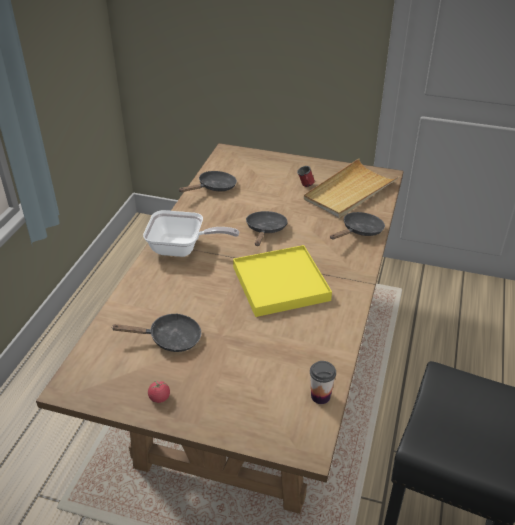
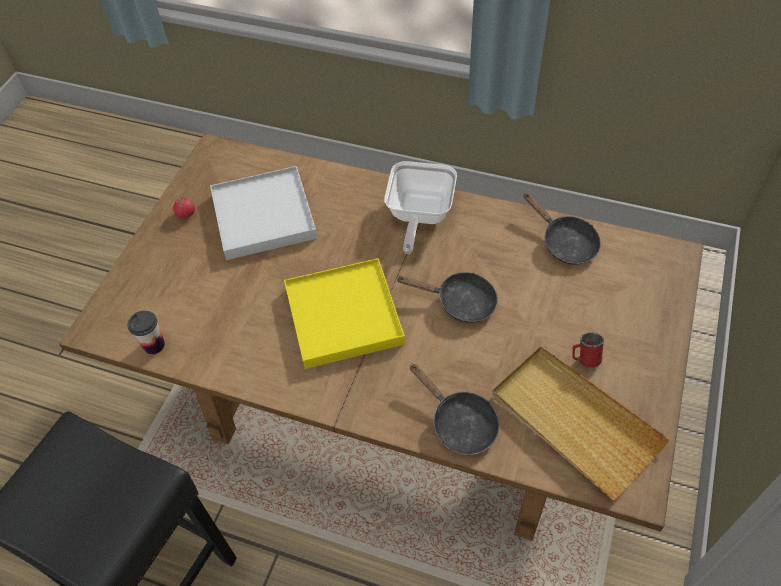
camera: 95 degrees right, 15 degrees up
black frying pan [111,313,201,352] -> white tray [210,166,317,260]

